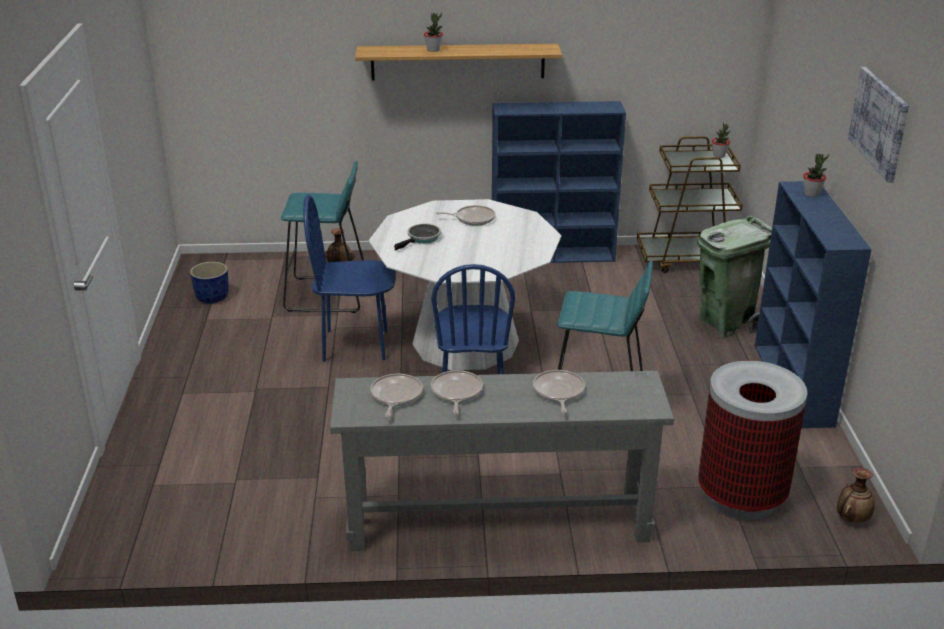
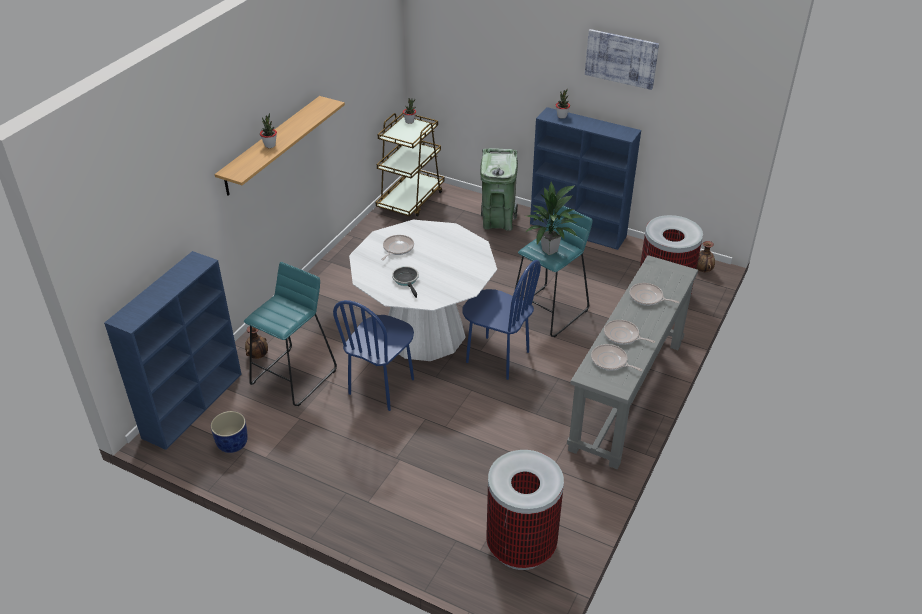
camera: 60 degrees left, 10 degrees up
blue bookcase [492,101,626,263] -> blue bookcase moved to [104,251,241,450]
none -> trash can [486,450,564,570]
none -> potted plant [526,182,583,255]

